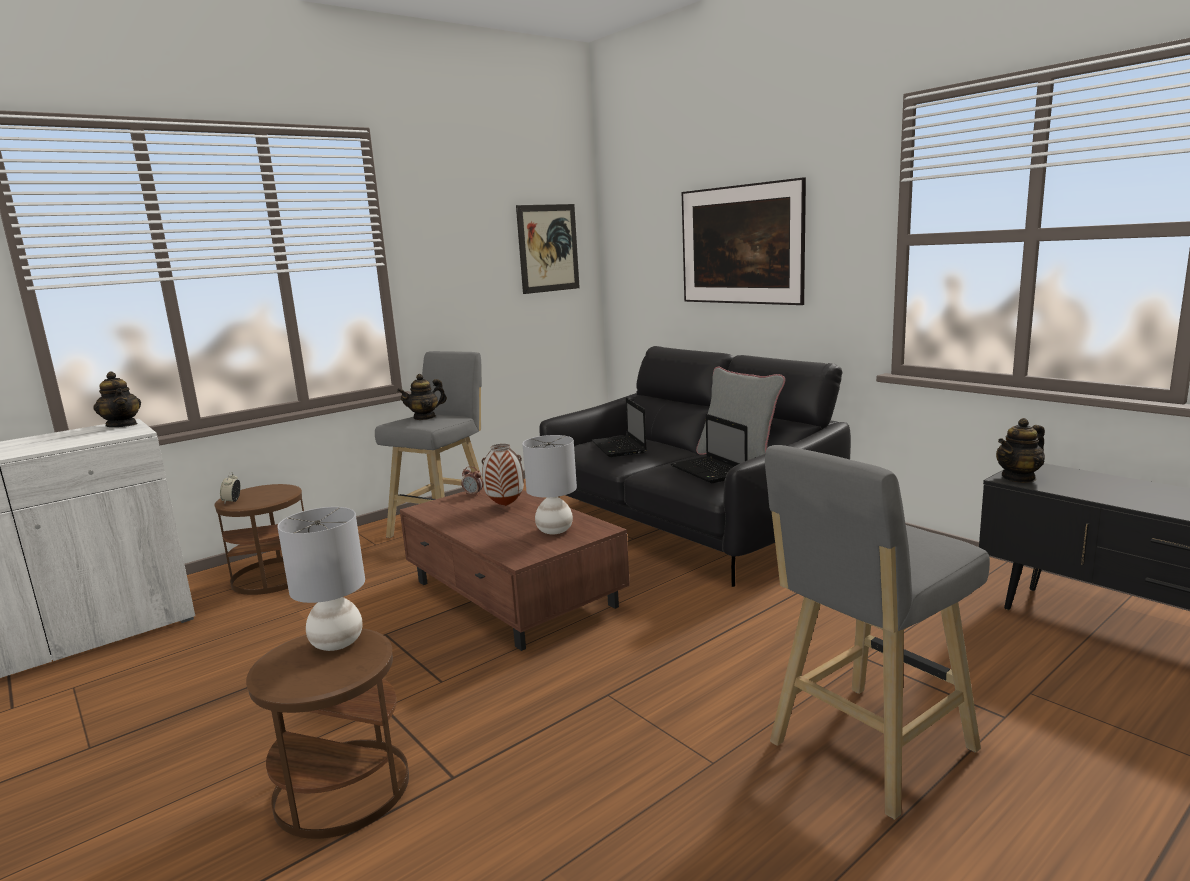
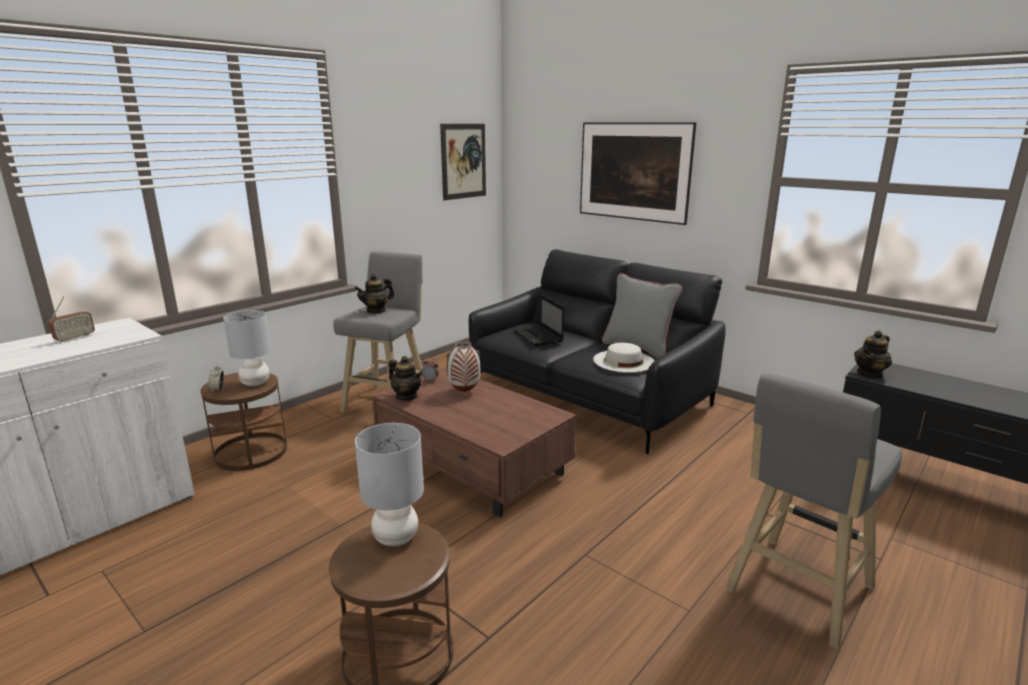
camera: 10 degrees left, 5 degrees up
teapot [94,372,141,427] -> teapot moved to [388,356,422,401]
grey table lamp [522,435,577,534] -> grey table lamp moved to [223,310,271,386]
laptop [671,414,748,483] -> white hat [593,343,654,373]
none -> radio [48,297,95,342]

